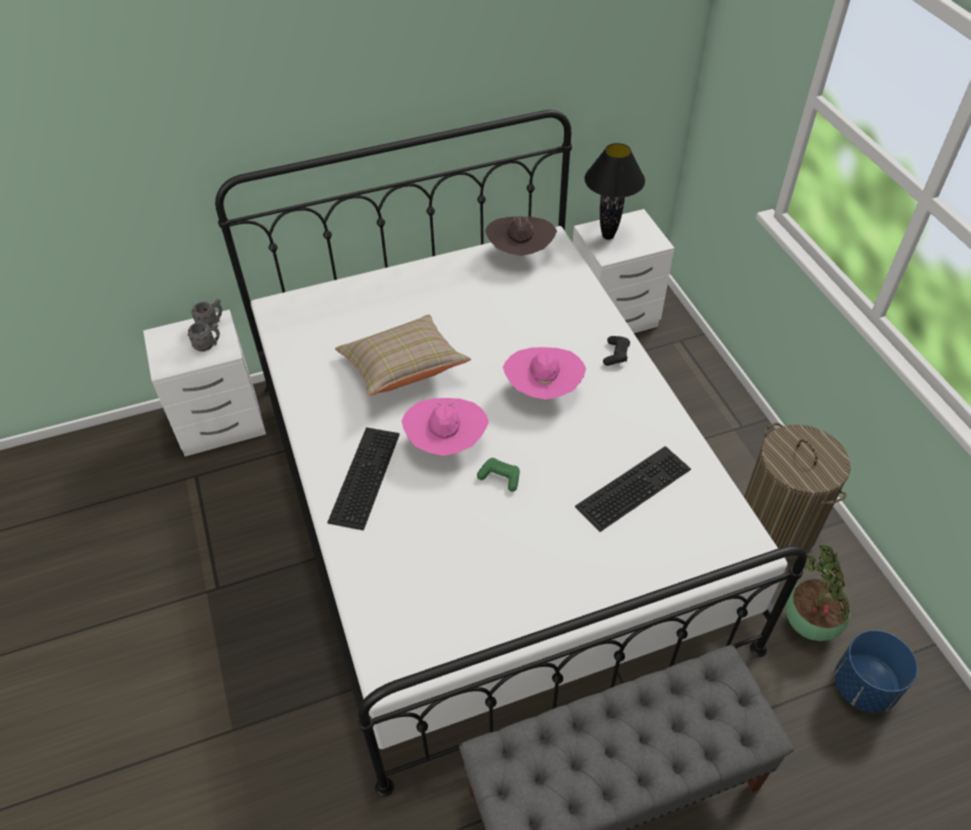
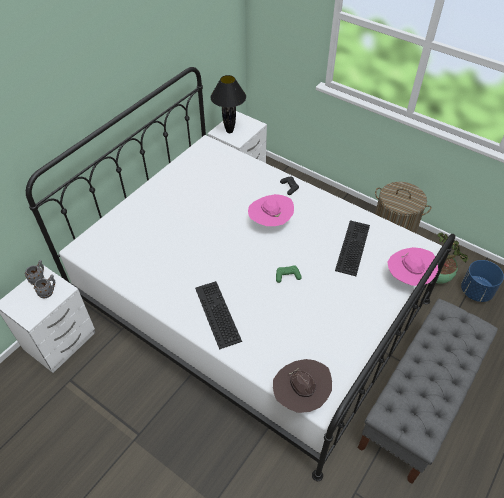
camera: 35 degrees left, 0 degrees up
beige pillow [335,314,471,396] -> none
pink hat [402,398,489,456] -> pink hat moved to [387,247,438,286]
brown hat [485,217,557,256] -> brown hat moved to [273,359,332,413]

